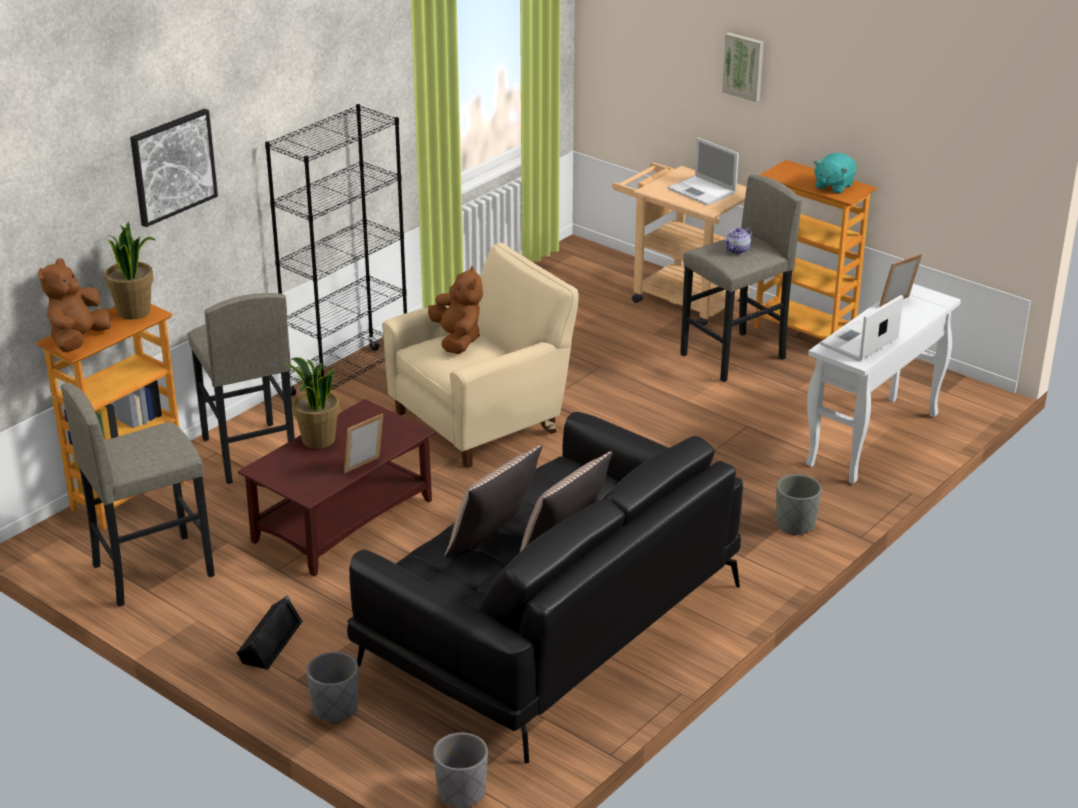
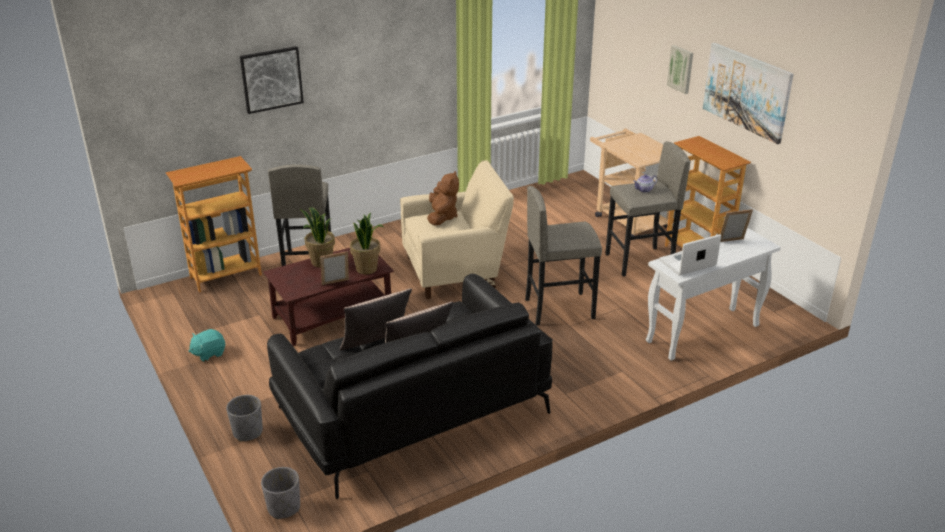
camera: 20 degrees right, 0 degrees up
brown plush toy [38,258,111,352] -> none
grey stool [61,383,215,607] -> grey stool moved to [525,186,602,325]
potted plant [105,222,156,320] -> potted plant moved to [350,213,383,274]
black speaker [236,595,303,670] -> none
black bookcase [265,104,407,396] -> none
laptop [667,138,739,205] -> none
grey planter [776,474,822,536] -> none
turquoise plush toy [814,153,856,194] -> turquoise plush toy moved to [188,329,225,362]
none -> picture [703,43,794,144]

